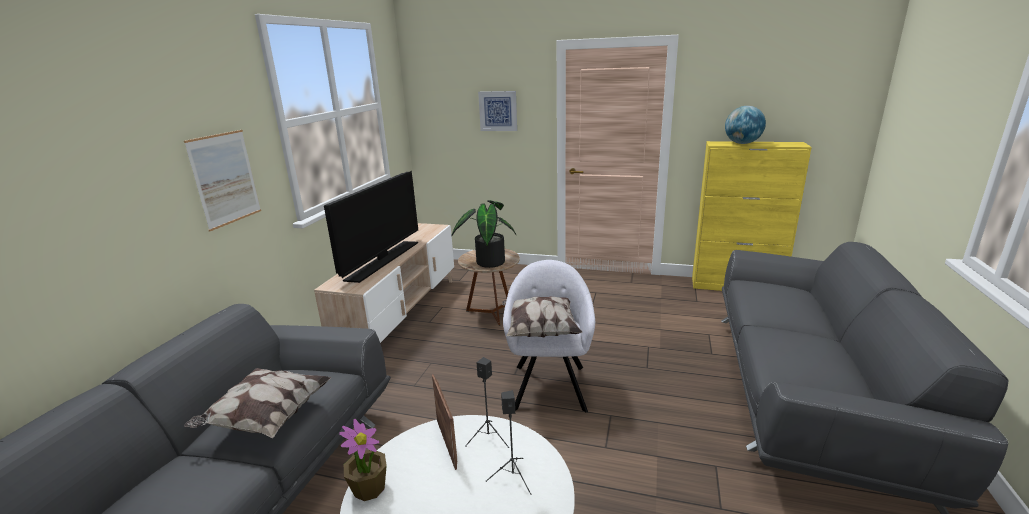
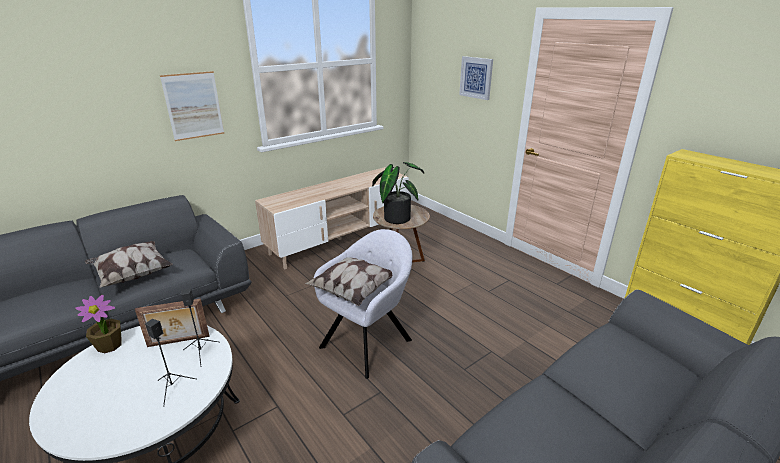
camera: 35 degrees right, 5 degrees up
television [324,171,418,283] -> none
picture frame [432,374,457,470] -> picture frame turned 60 degrees clockwise [135,299,210,347]
globe [725,106,766,144] -> none

